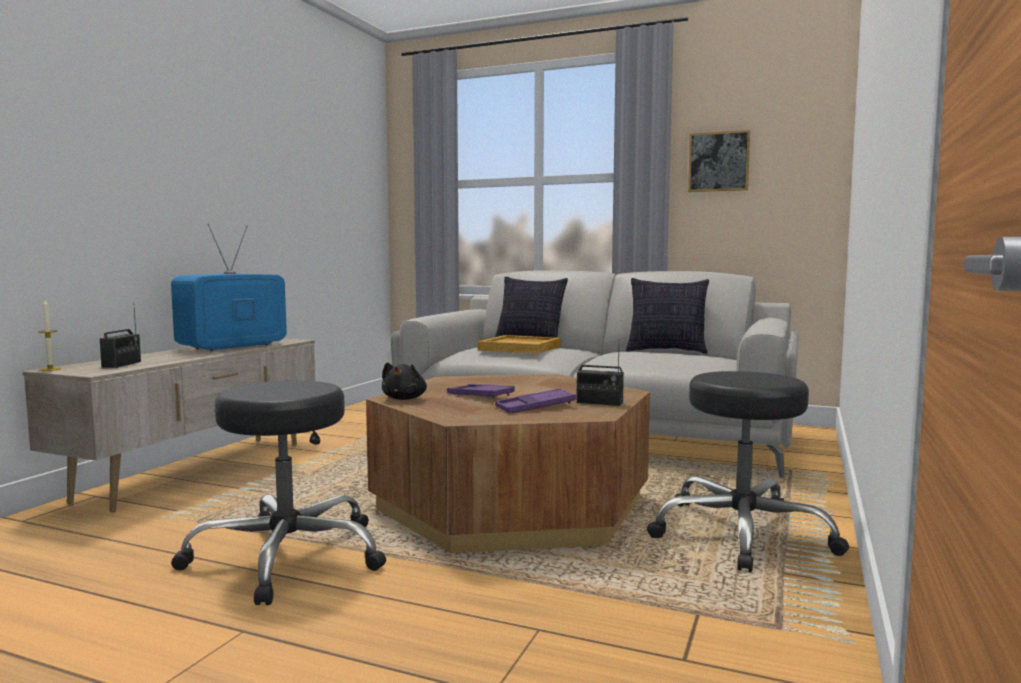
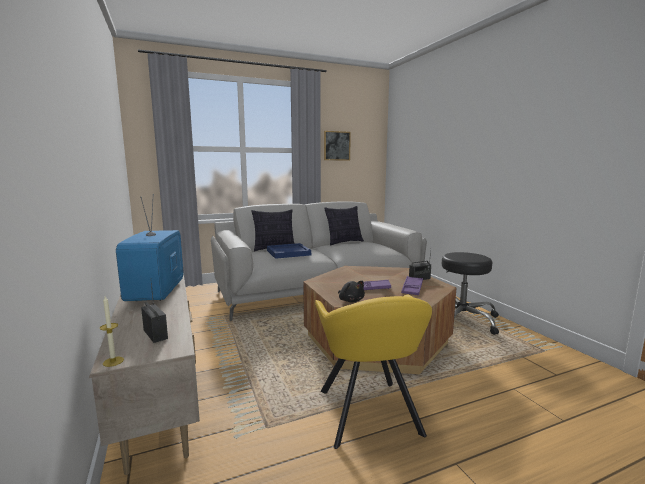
camera: 45 degrees left, 5 degrees up
black stool [171,381,386,605] -> yellow armchair [315,294,432,449]
beige tray [478,335,561,354] -> blue tray [267,243,311,259]

